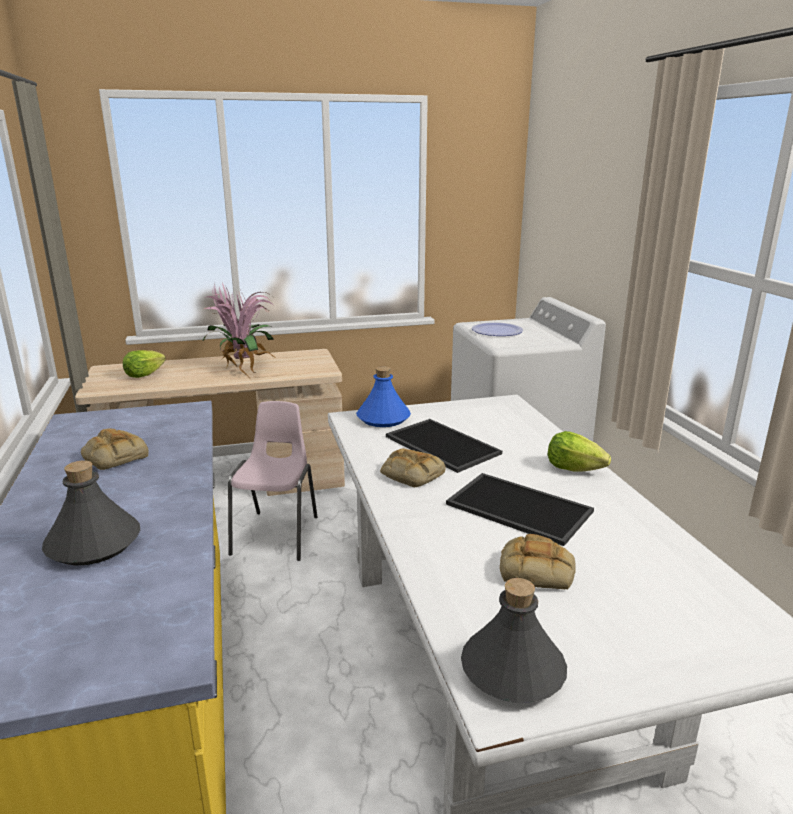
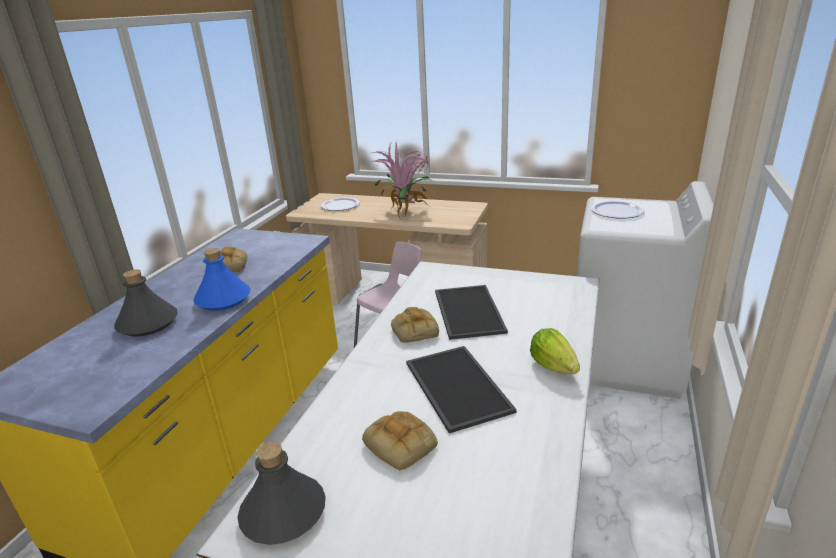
camera: 35 degrees right, 5 degrees up
lettuce [123,350,166,378] -> plate [321,198,359,211]
blue bottle [356,366,411,427] -> blue bottle moved to [193,248,250,311]

